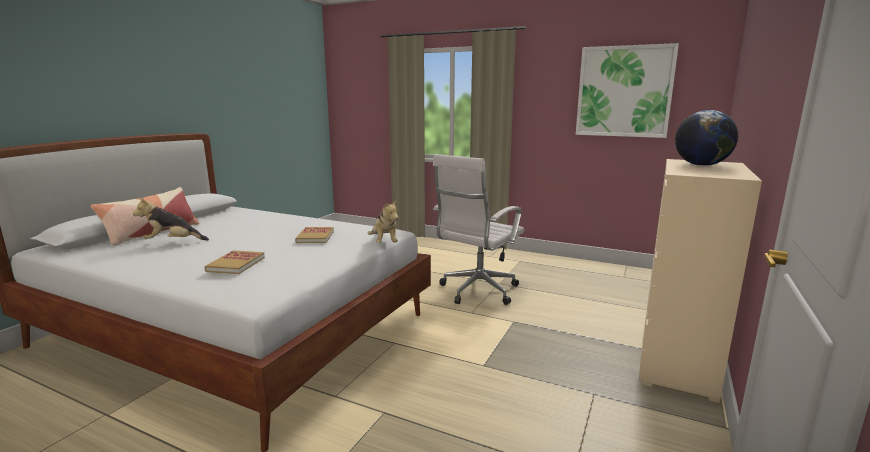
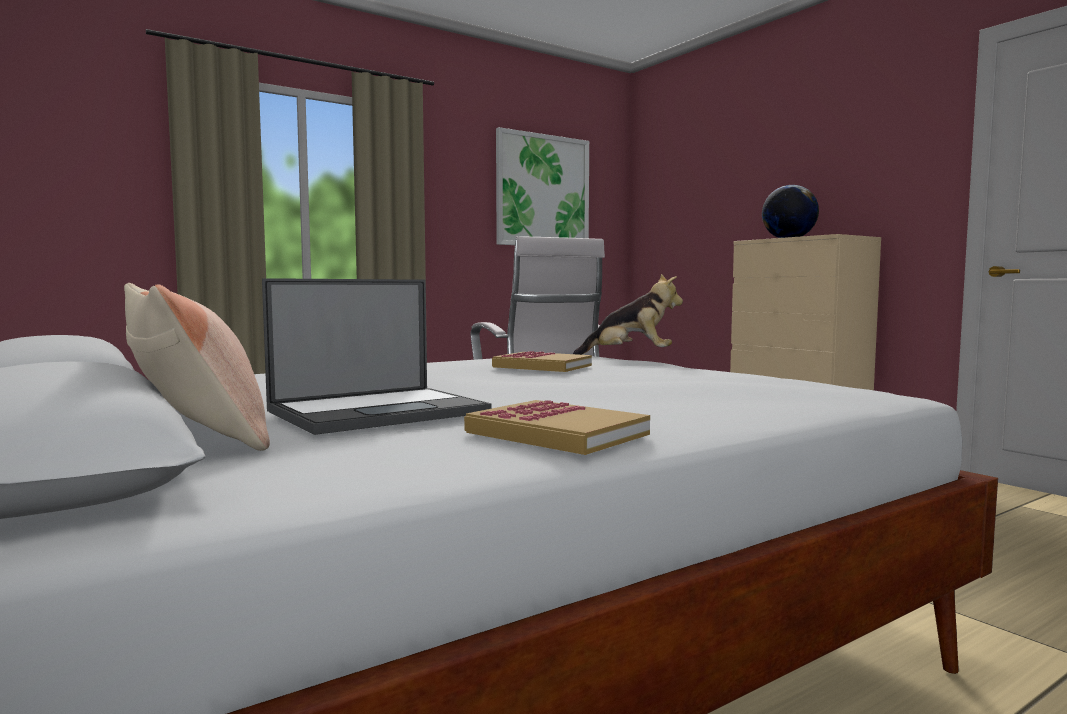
camera: 60 degrees left, 10 degrees down
plush toy [133,197,209,241] -> laptop [262,278,491,435]
book [205,250,265,274] -> book moved to [464,400,650,455]

